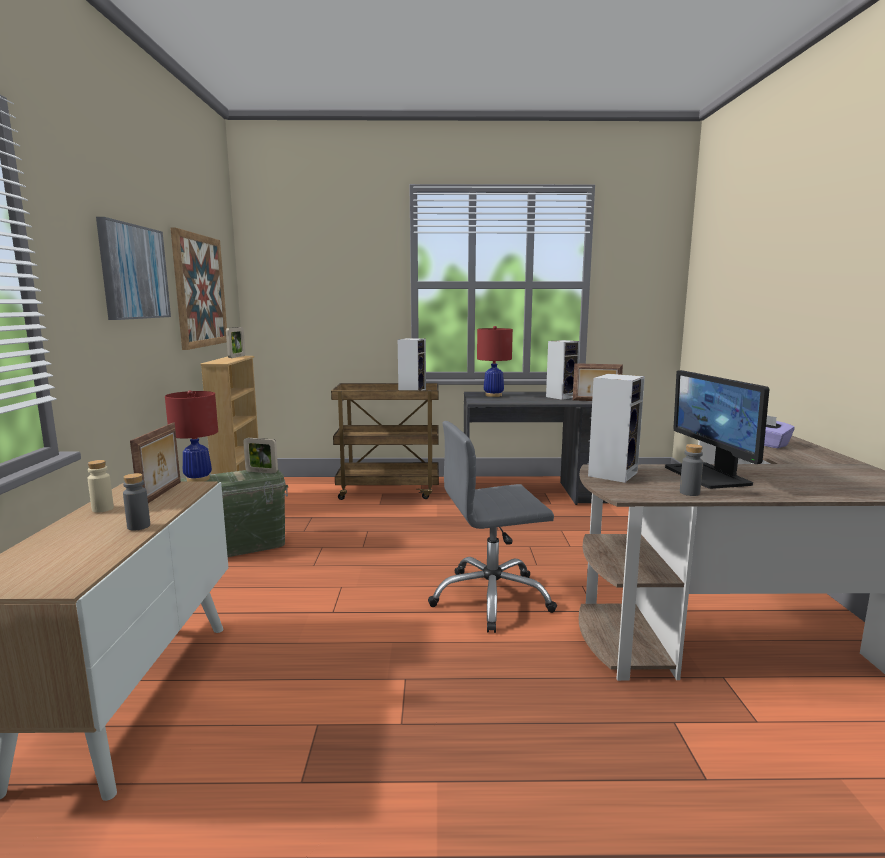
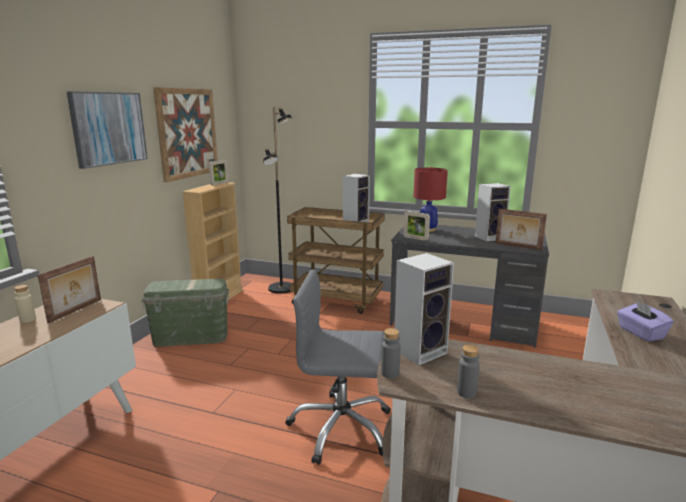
camera: 20 degrees right, 5 degrees up
grey bottle [123,473,150,531] -> grey bottle moved to [381,328,400,378]
red table lamp [165,390,218,482] -> none
picture frame [243,438,278,474] -> picture frame moved to [403,211,430,241]
monitor [665,370,769,489] -> none
none -> black floor lamp [263,107,292,294]

